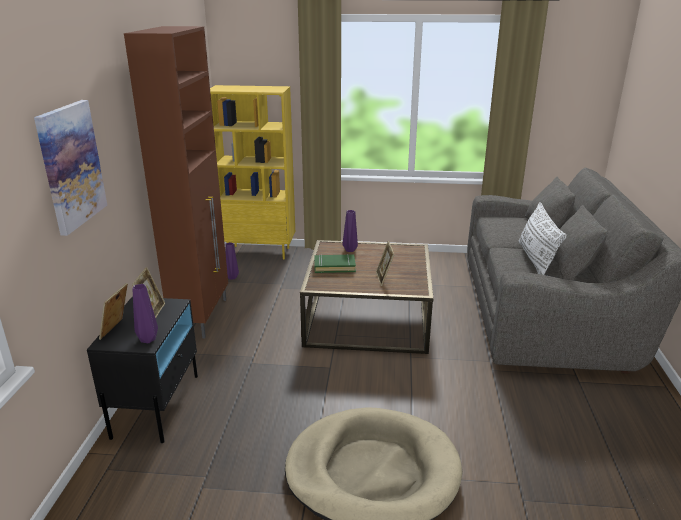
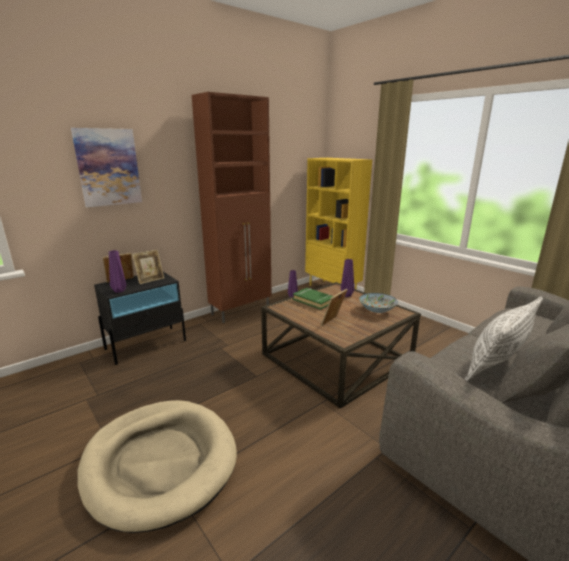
camera: 45 degrees right, 5 degrees down
none -> bowl [359,293,398,313]

